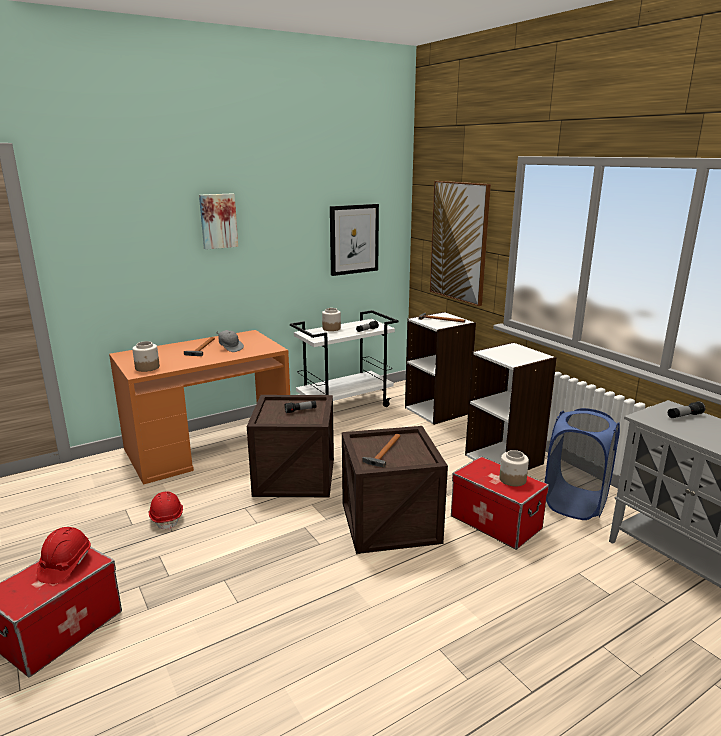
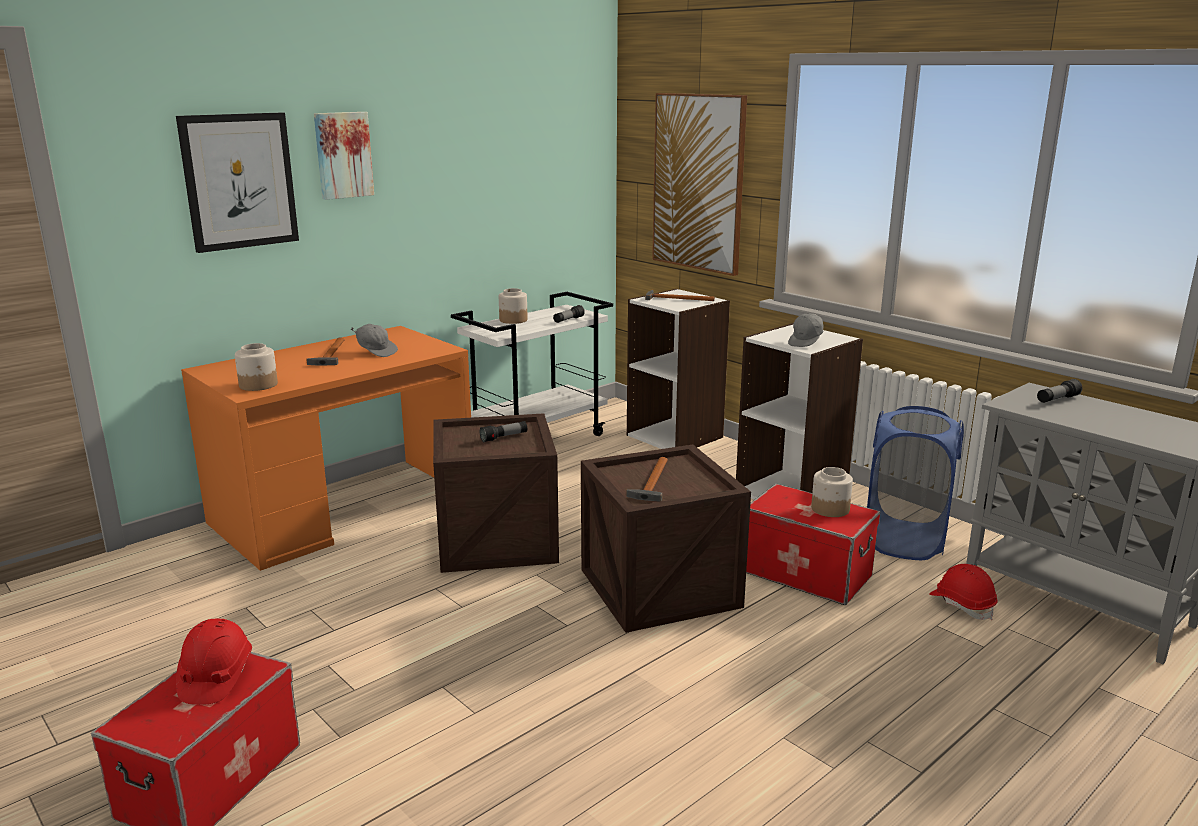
camera: 10 degrees left, 0 degrees up
red hard hat [149,491,183,530] -> red hard hat moved to [929,564,998,620]
picture [330,204,379,276] -> picture moved to [176,112,299,253]
none -> grey cap [788,314,824,347]

